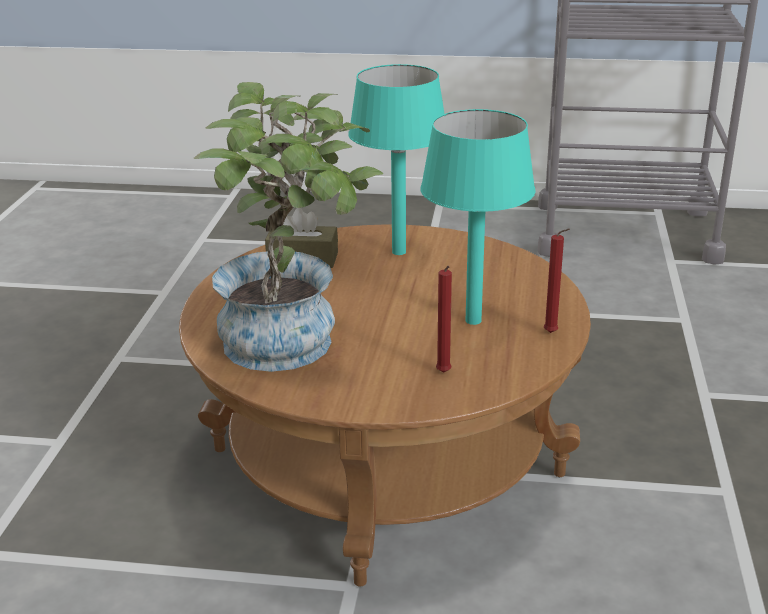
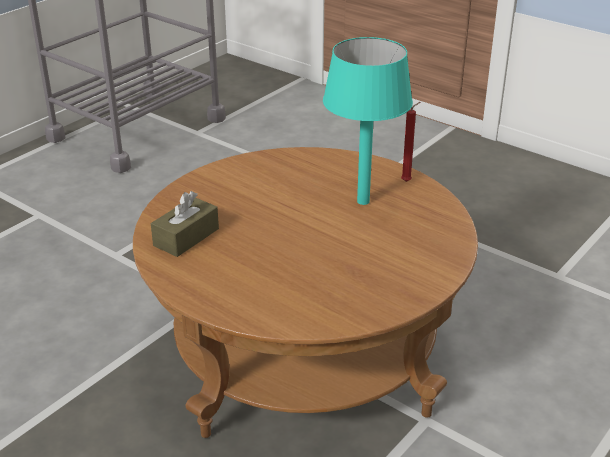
camera: 60 degrees left, 5 degrees up
potted plant [194,82,383,372] -> none
turquoise table lamp [348,64,444,255] -> none
red candle [436,266,452,373] -> none

